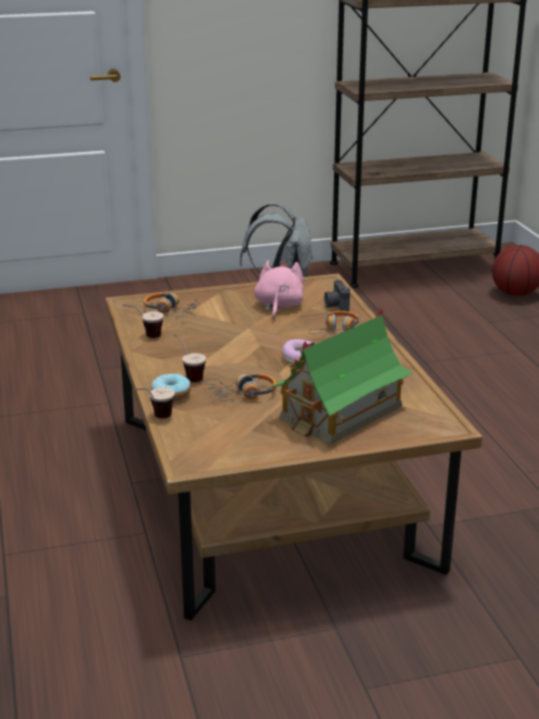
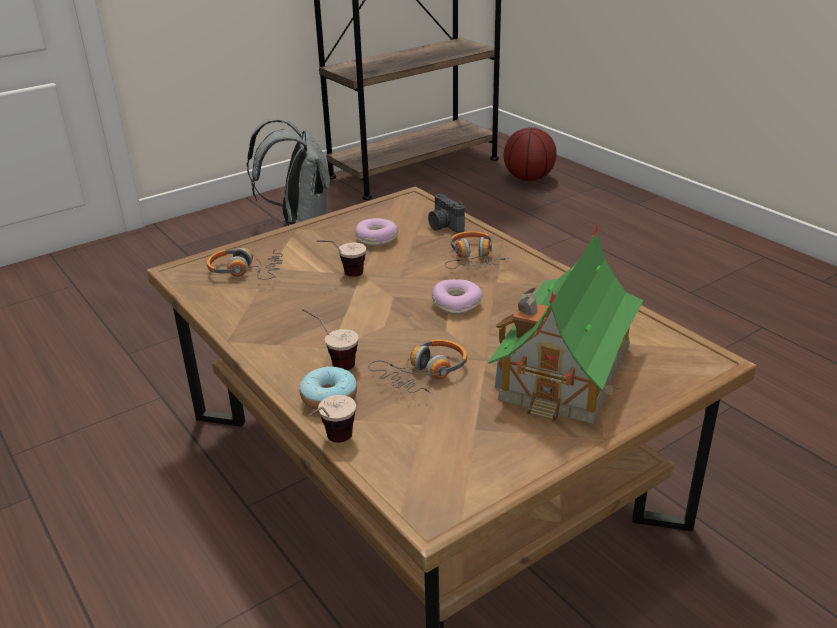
camera: 20 degrees left, 5 degrees up
cup [123,304,164,338] -> cup moved to [316,240,366,277]
pink plush toy [254,260,303,318] -> donut [355,218,399,246]

